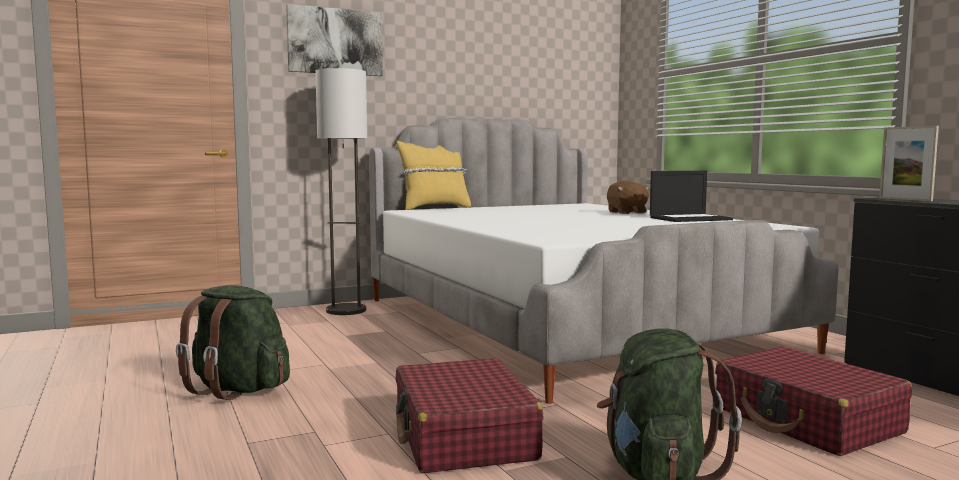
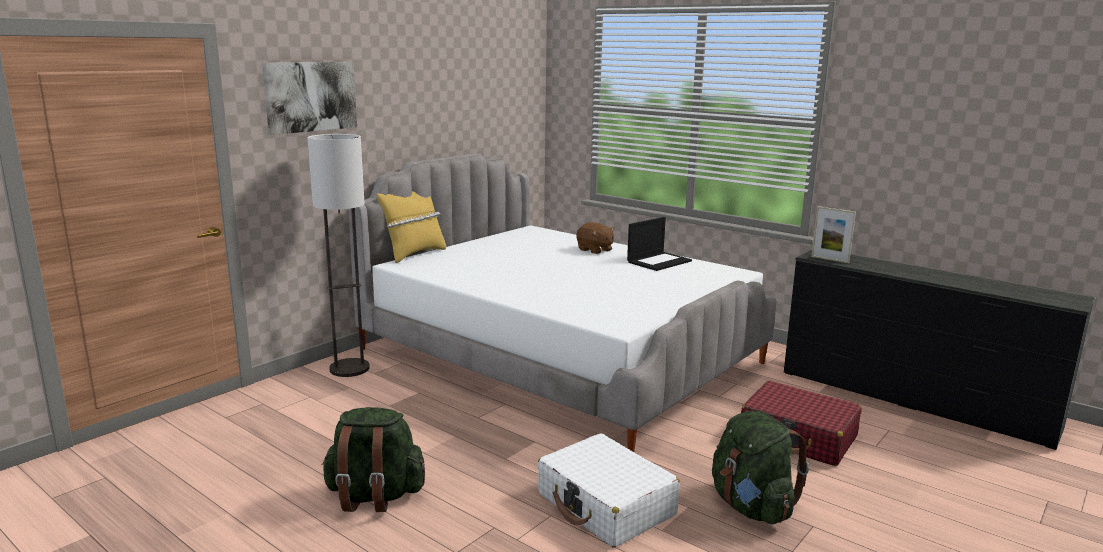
camera: 25 degrees left, 10 degrees up
red suitcase [396,358,544,473] -> white suitcase [537,433,680,548]

